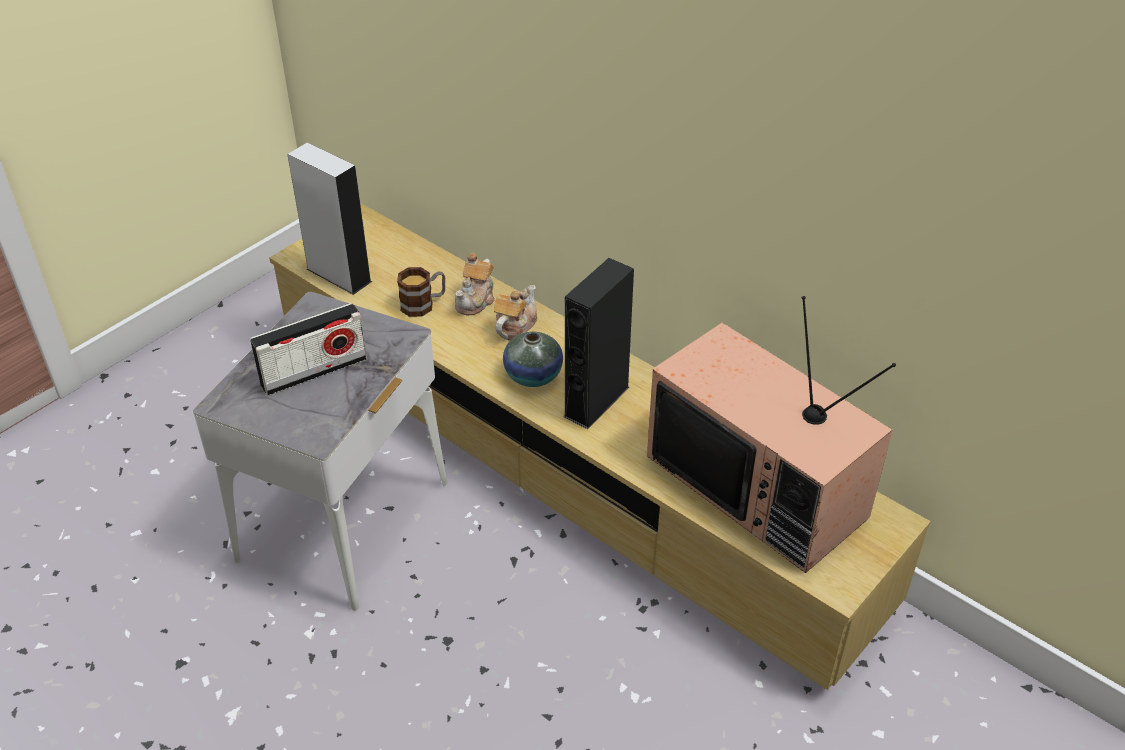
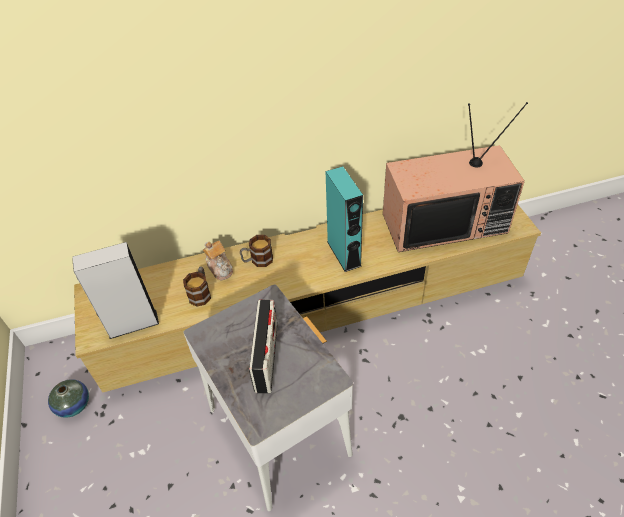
camera: 55 degrees left, 5 degrees up
teapot [494,285,537,341] -> mug [240,235,273,267]
vase [503,332,563,387] -> vase moved to [48,379,89,418]
black speaker [563,258,634,429] -> turquoise speaker [326,166,363,272]

